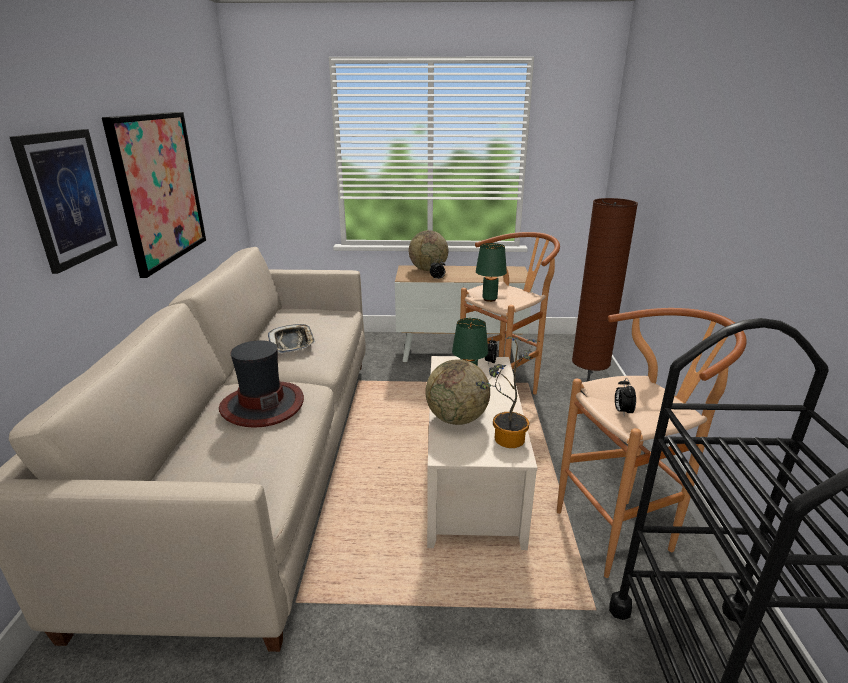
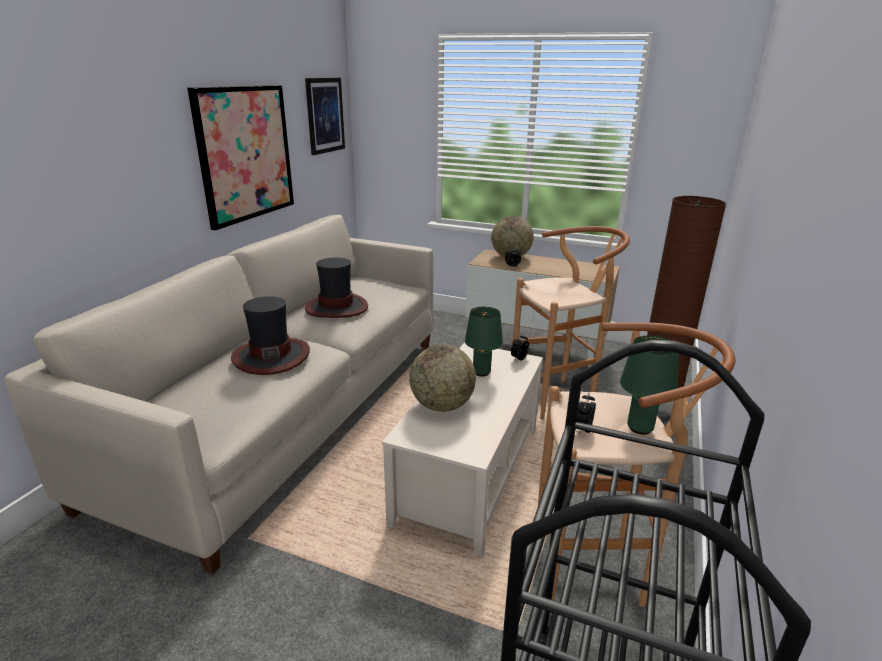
camera: 20 degrees right, 0 degrees up
picture [10,129,118,274] -> picture moved to [305,78,345,155]
tray [268,324,315,353] -> hat [305,257,368,318]
green table lamp [476,243,507,302] -> green table lamp moved to [620,336,679,435]
potted plant [476,337,537,448] -> none

